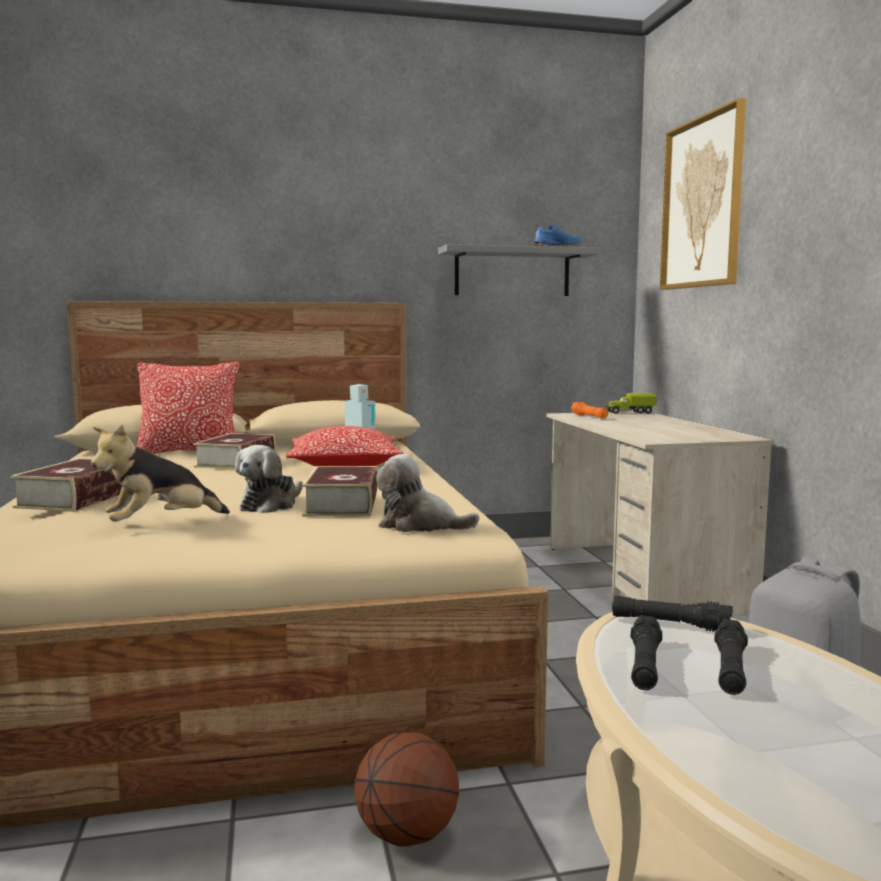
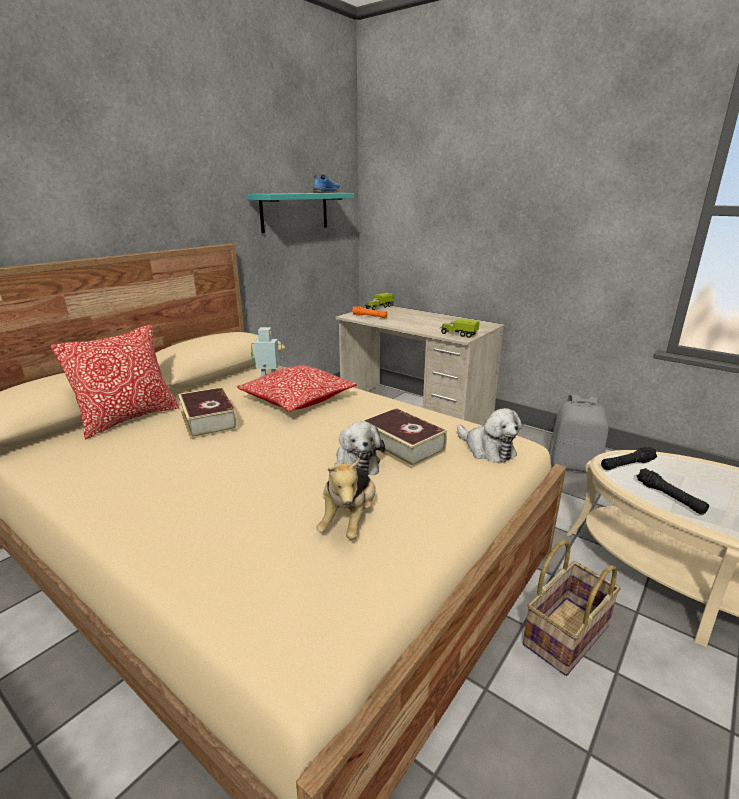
camera: 40 degrees left, 15 degrees up
book [10,458,122,511] -> none
basketball [354,732,459,846] -> basket [523,540,621,676]
plush toy [376,454,479,532] -> plush toy turned 105 degrees counterclockwise [457,408,522,463]
grey shelf [438,244,600,296] -> turquoise shelf [247,193,354,233]
picture [660,98,746,290] -> none
black flashlight [715,619,748,695] -> none
none -> toy truck [439,318,480,338]

